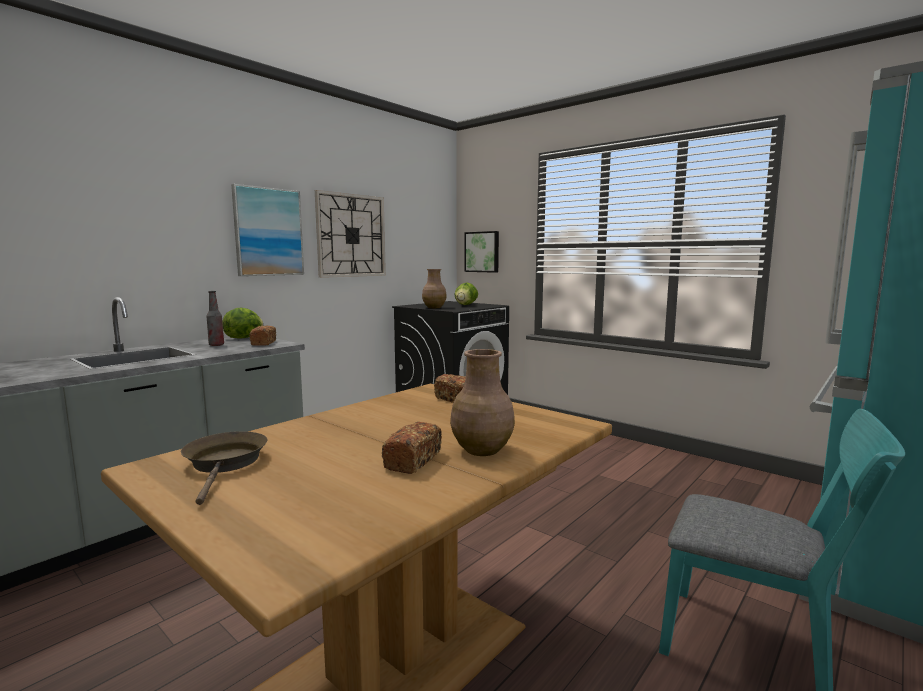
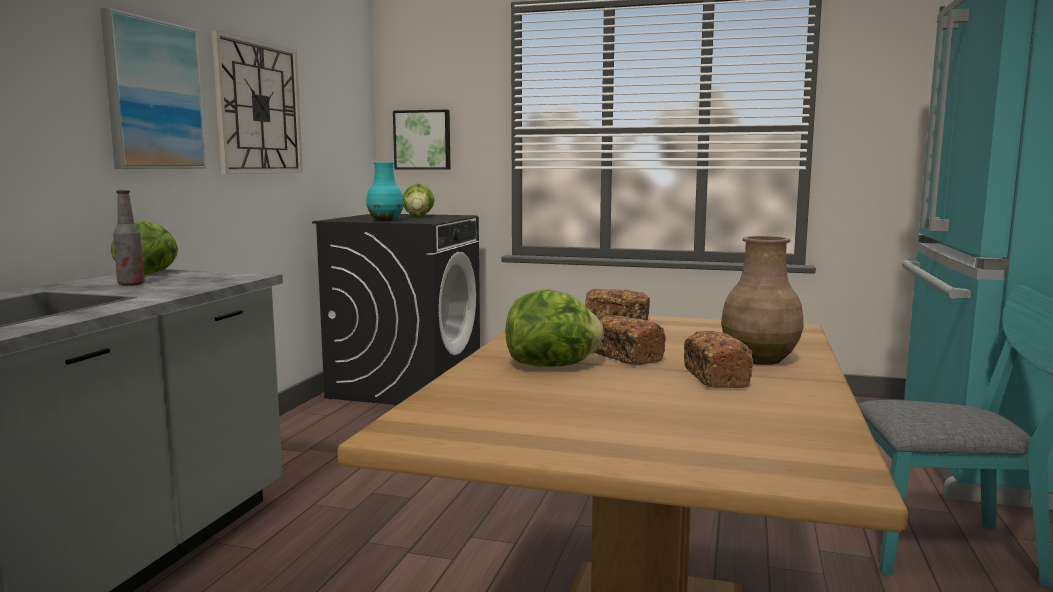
camera: 25 degrees left, 0 degrees up
brown frying pan [181,431,267,505] -> none
bread [249,326,276,346] -> bread moved to [593,316,666,365]
brown vase [422,269,447,308] -> turquoise vase [366,163,404,221]
none -> lettuce [506,289,604,367]

